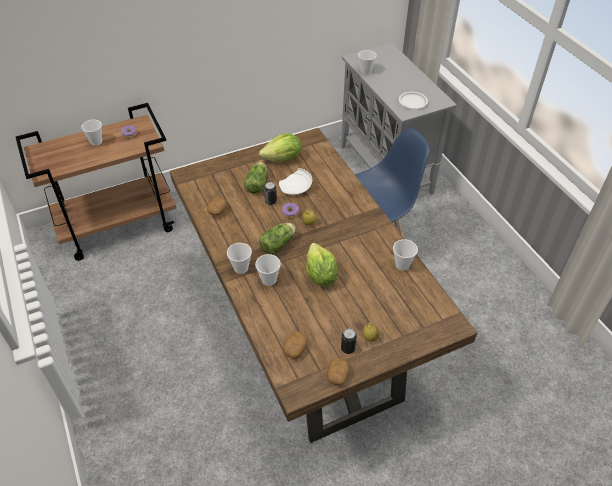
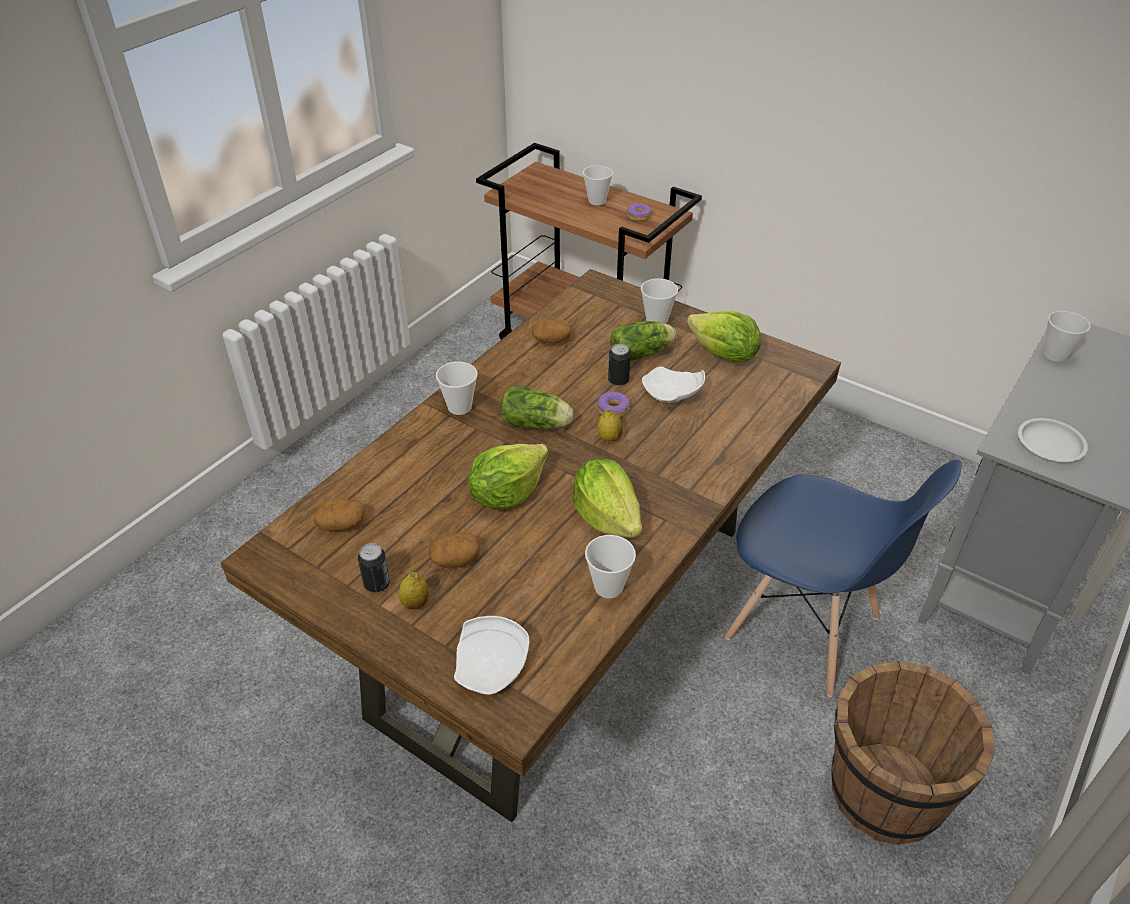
camera: 60 degrees right, 5 degrees down
cup [255,254,281,286] -> cup moved to [641,278,678,324]
potato [327,357,350,385] -> potato moved to [429,533,480,568]
none -> white plate [454,616,529,695]
none -> lettuce [573,459,642,538]
none -> brown bucket [831,661,995,845]

